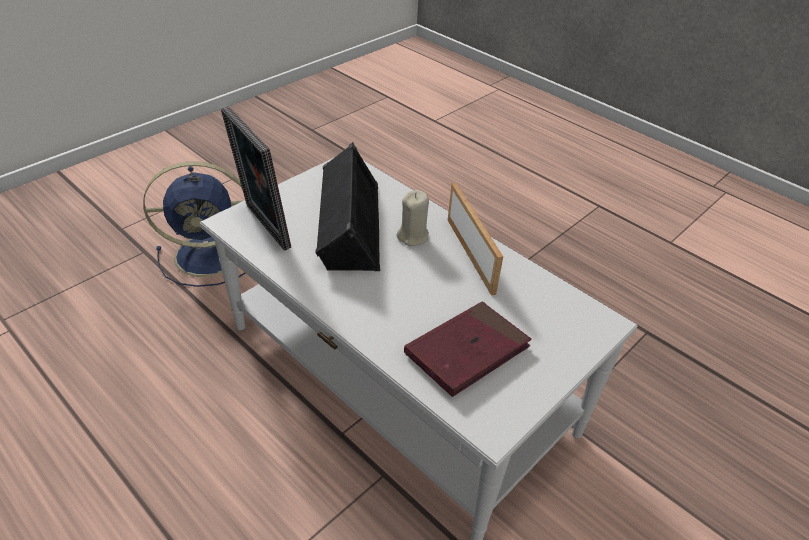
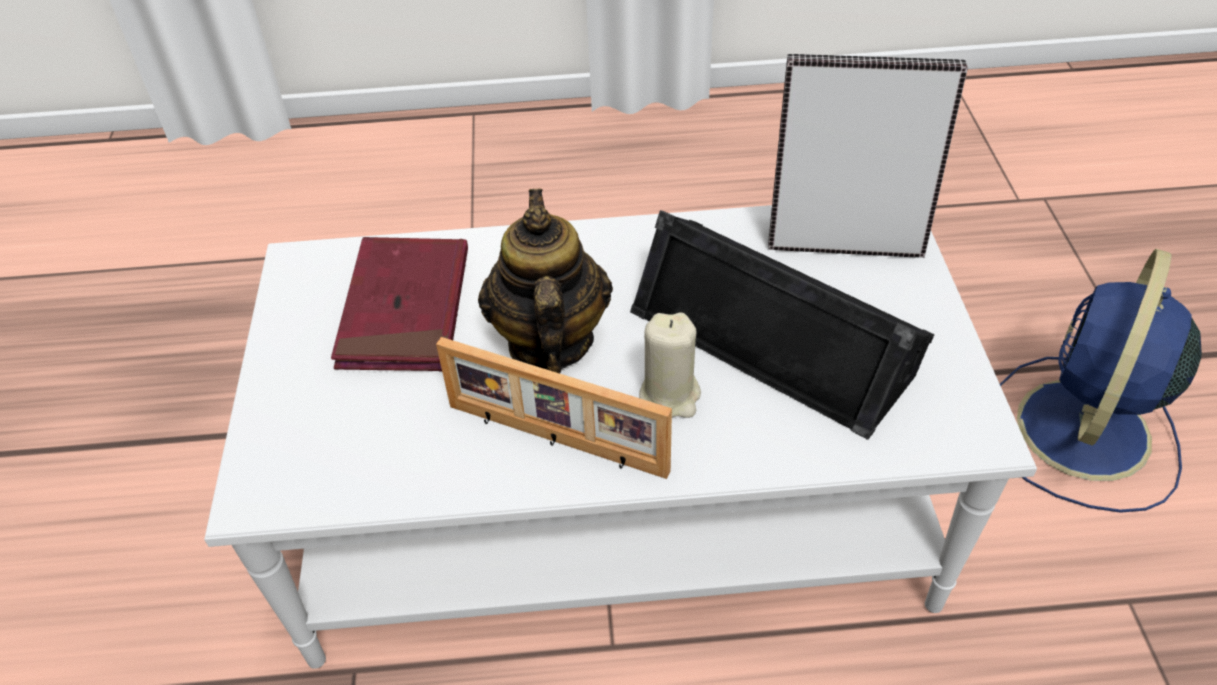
camera: 135 degrees right, 5 degrees up
none -> teapot [478,188,613,373]

